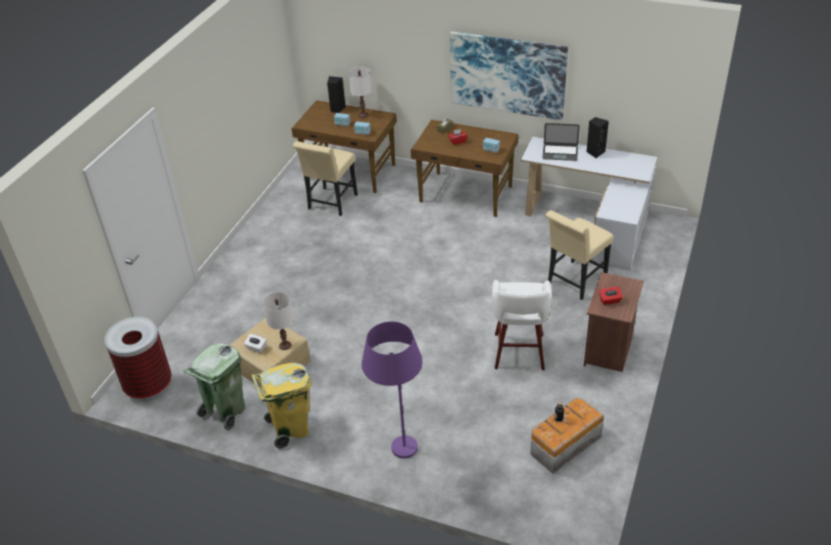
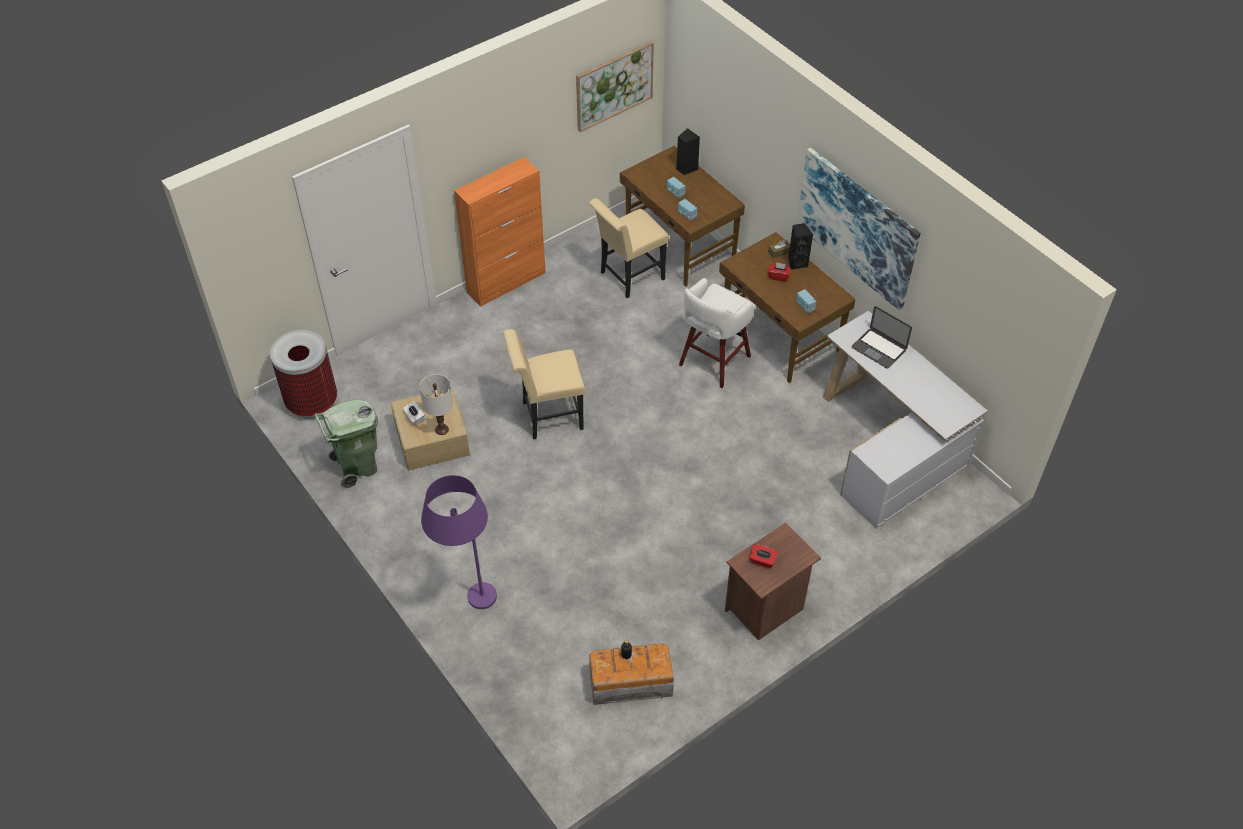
camera: 30 degrees right, 10 degrees up
yellow trash can [252,363,311,449] -> none
white table lamp [348,67,372,118] -> none
white stool [492,280,552,370] -> white stool moved to [679,278,755,388]
beige chair [545,210,614,300] -> beige chair moved to [503,329,585,440]
black speaker [587,117,609,158] -> black speaker moved to [788,223,813,270]
none -> orange cabinet [454,157,546,307]
none -> picture [576,41,654,132]

